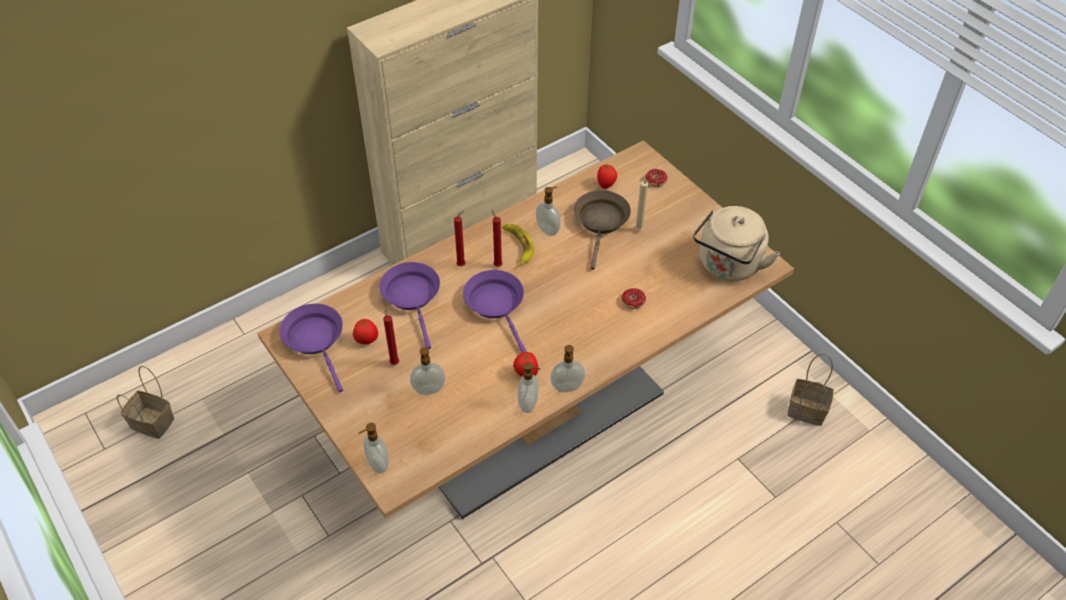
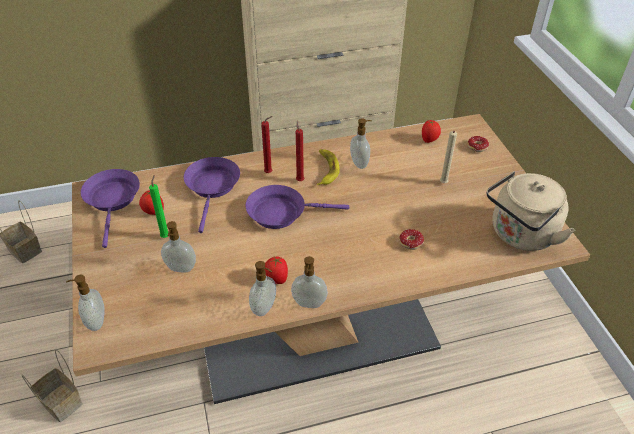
camera: 20 degrees right, 5 degrees down
red candle [383,306,399,365] -> green candle [149,175,168,238]
purple frying pan [463,270,527,353] -> purple frying pan turned 90 degrees counterclockwise [245,185,349,229]
brown frying pan [574,190,631,270] -> none
basket [787,354,834,426] -> basket moved to [22,349,83,422]

